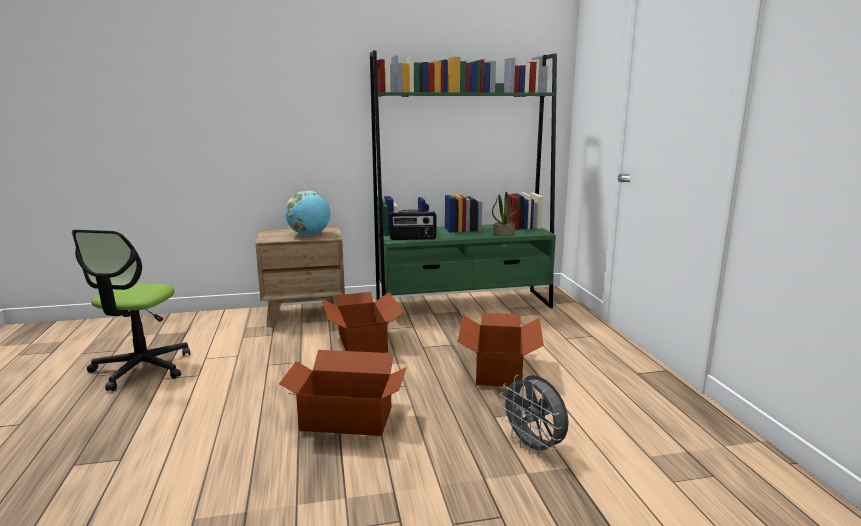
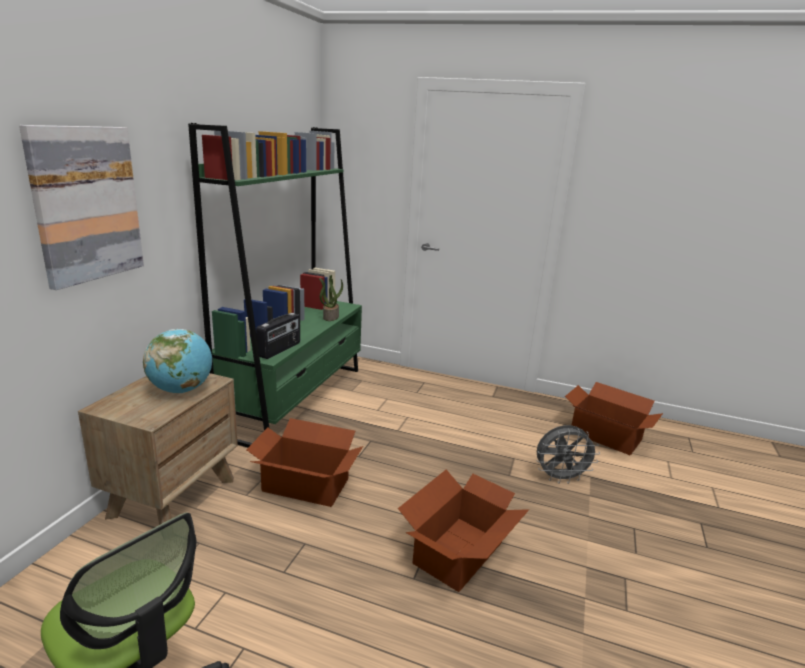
camera: 60 degrees left, 5 degrees up
cardboard box [458,313,544,388] -> cardboard box moved to [565,382,663,455]
none -> picture [19,125,144,290]

